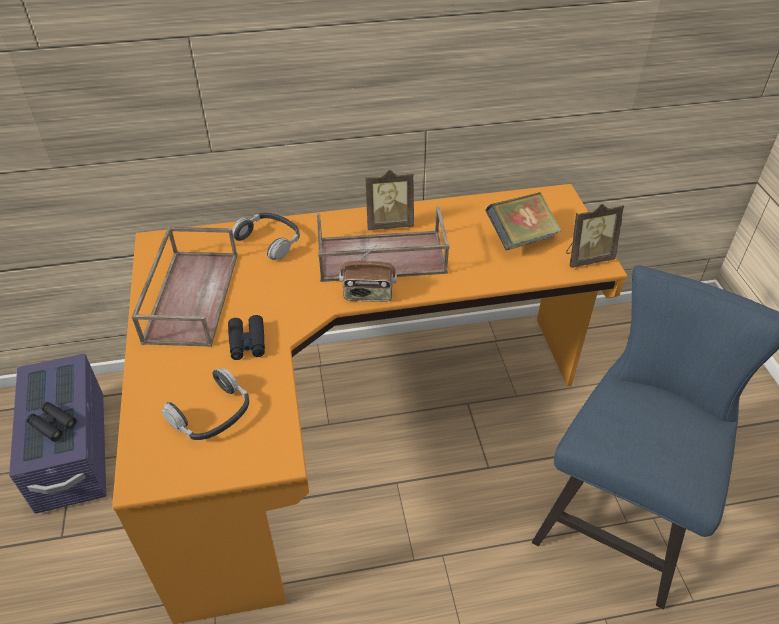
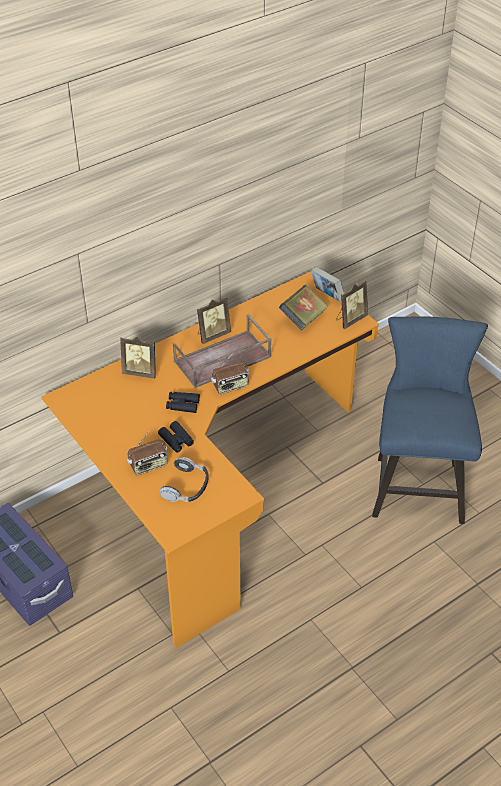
camera: 25 degrees left, 0 degrees up
black binoculars [27,402,77,442] -> black binoculars moved to [166,392,200,413]
brown tray [132,226,238,347] -> none
headphones [232,213,300,260] -> picture frame [120,337,156,379]
none -> radio [127,431,168,475]
none -> book [311,267,344,302]

